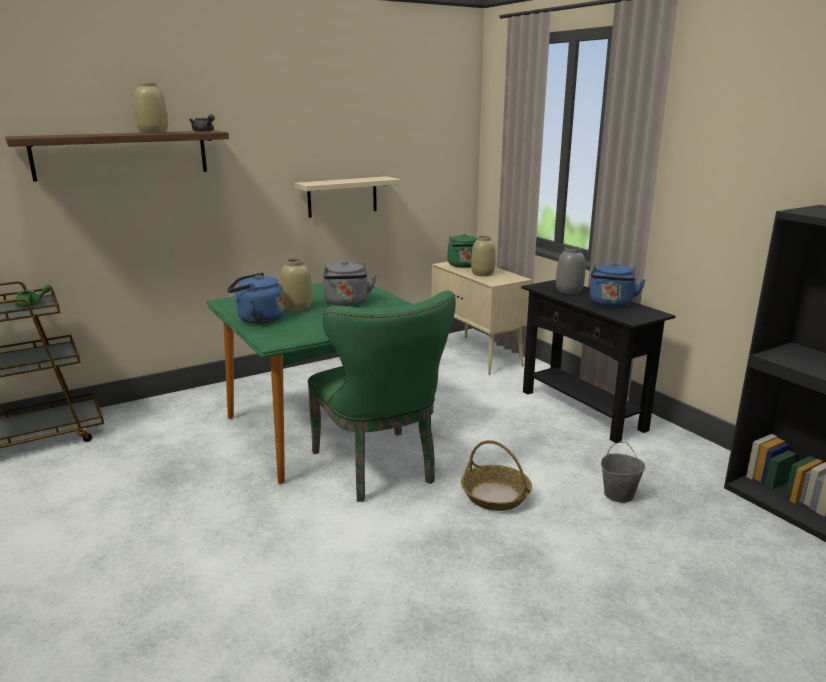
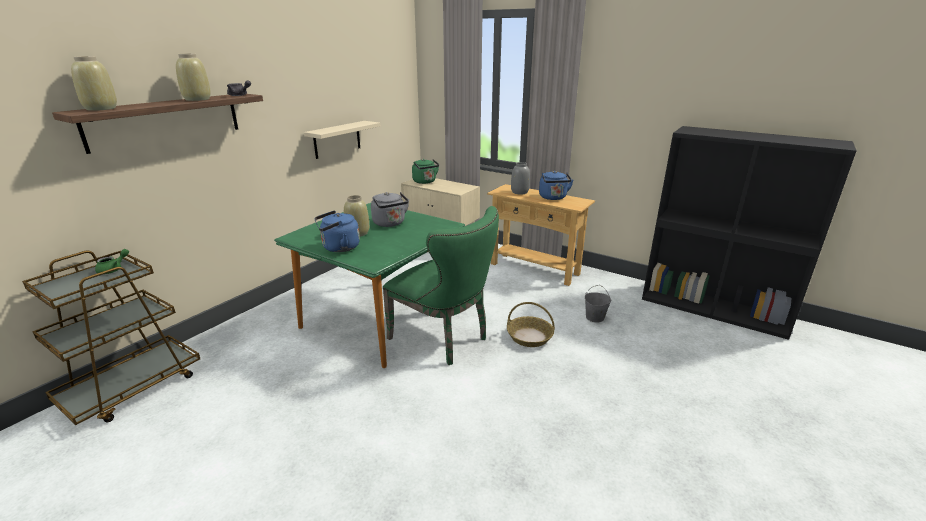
camera: 25 degrees left, 5 degrees up
beige vase [471,235,496,276] -> beige vase moved to [71,56,117,111]
black console table [521,280,675,443] -> beige console table [487,184,595,286]

